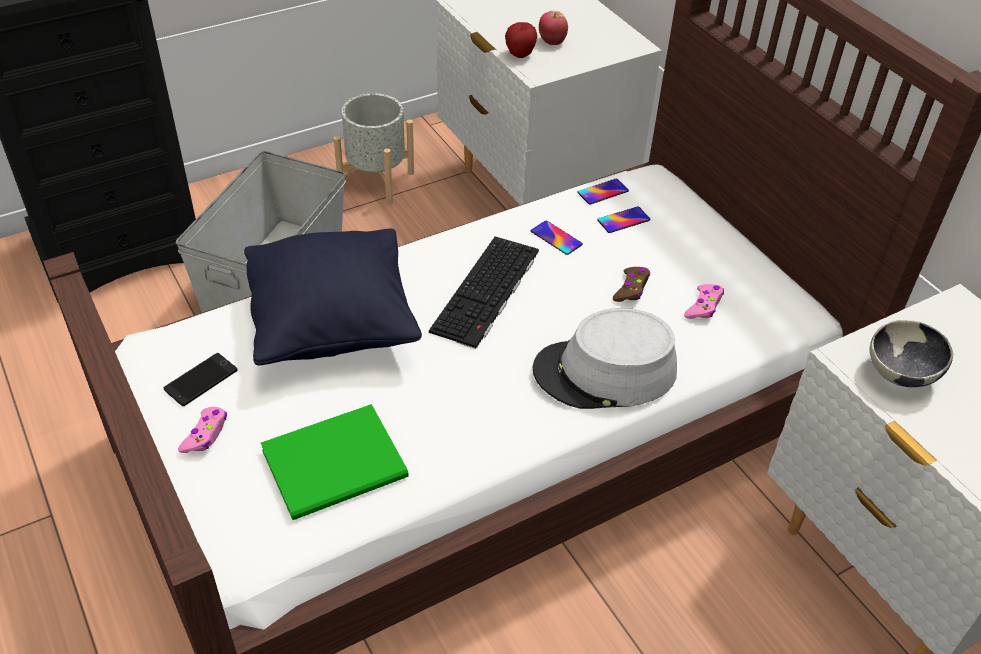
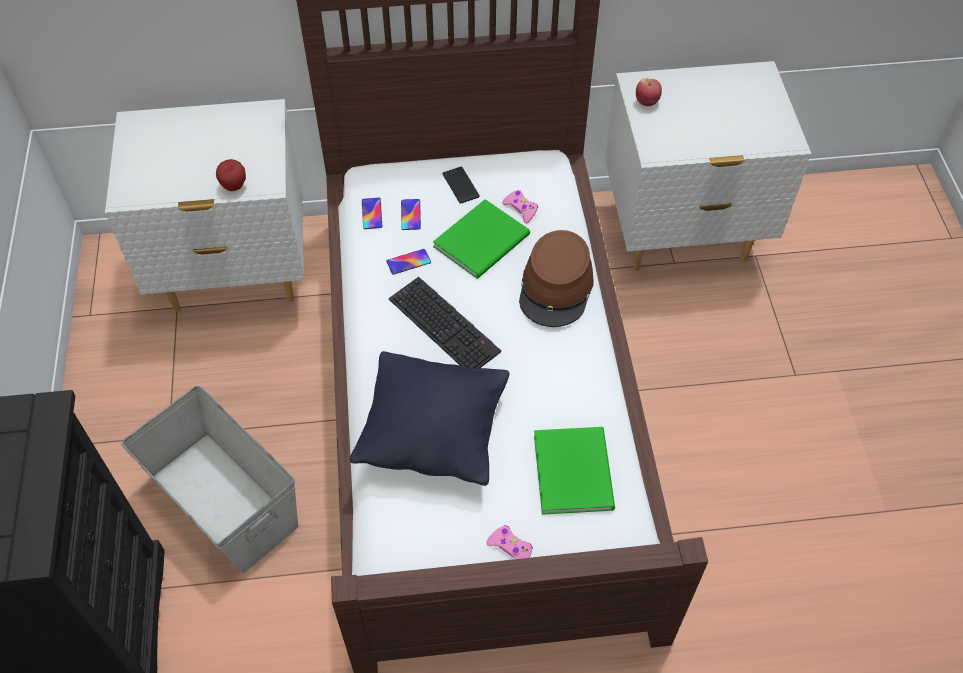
camera: 65 degrees left, 10 degrees up
phone [164,353,238,406] -> phone moved to [442,167,480,204]
grey planter [334,93,414,205] -> none
grey hat [532,308,677,409] -> brown hat [519,230,593,327]
apple [539,11,568,45] -> apple moved to [636,78,662,106]
brown game controller [613,267,650,302] -> green book [433,199,530,279]
bowl [870,320,953,387] -> none

